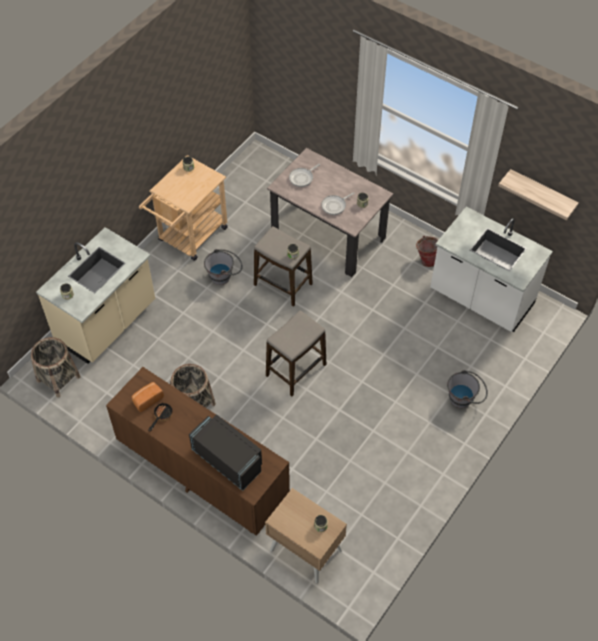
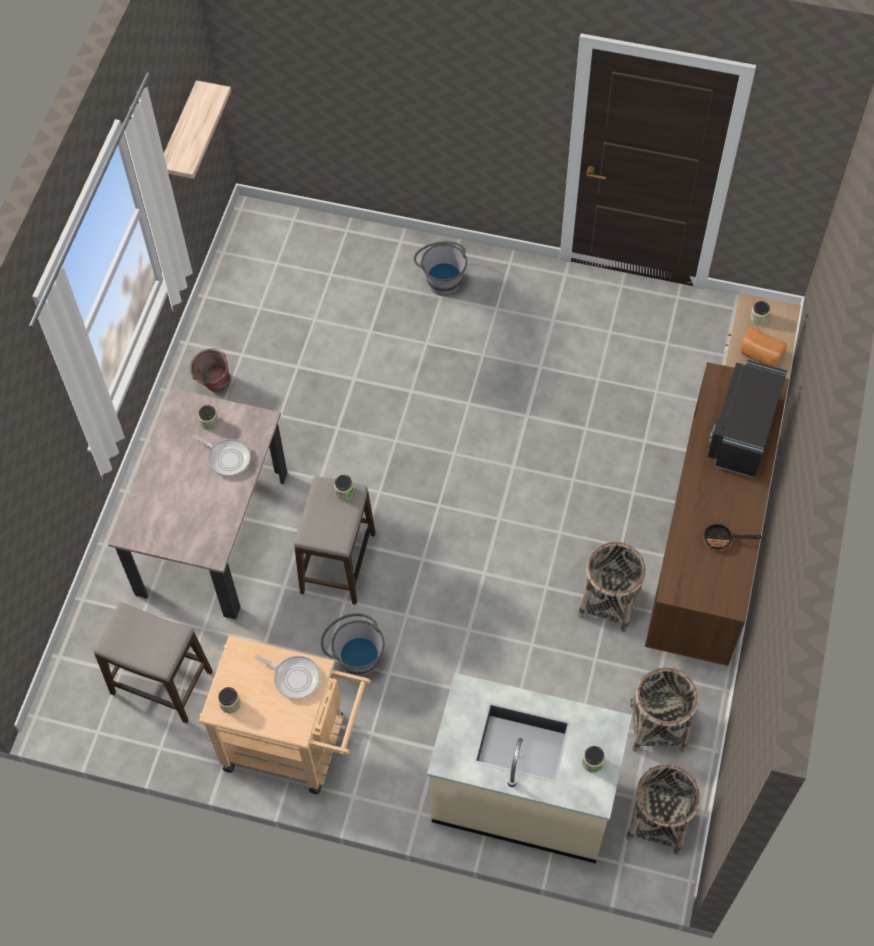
camera: 110 degrees left, 5 degrees up
bread [132,382,164,412] -> bread moved to [740,328,787,367]
stool [266,311,326,396] -> stool moved to [94,602,213,723]
frying pan [289,164,320,187] -> frying pan moved to [255,655,320,699]
white counter [430,207,553,332] -> none
none -> basket [629,667,698,752]

